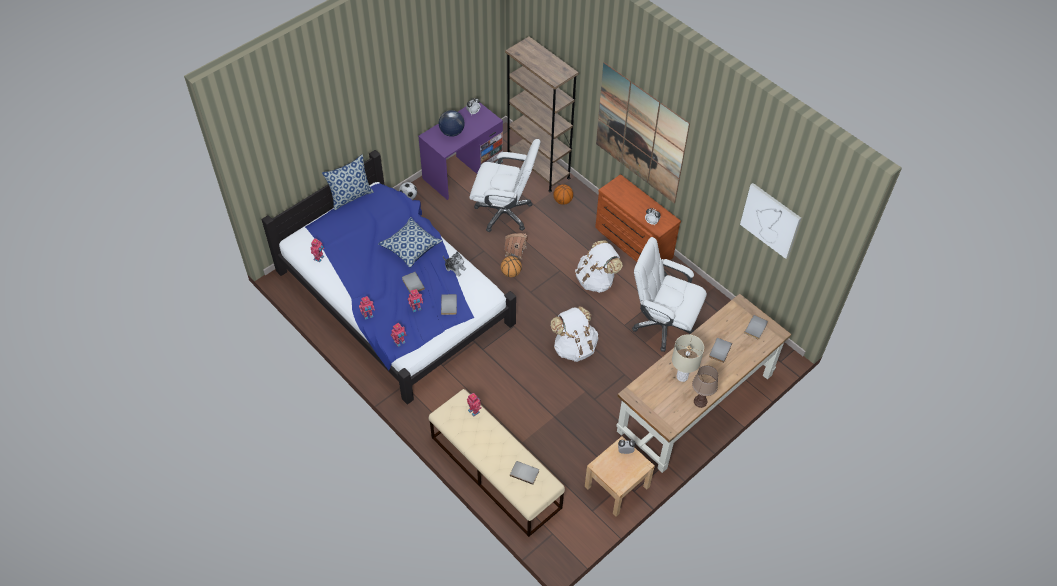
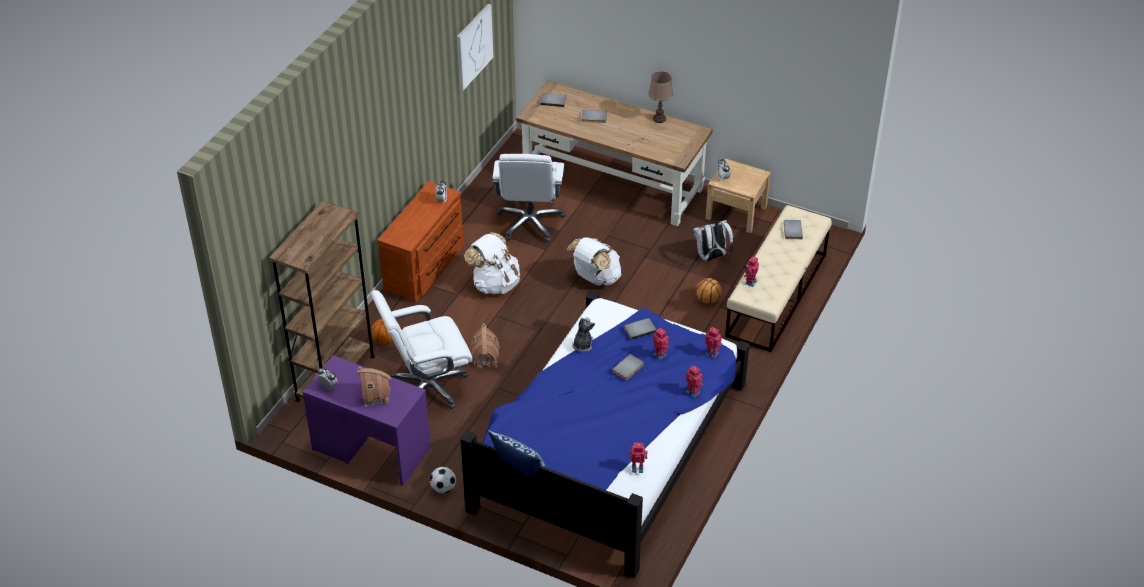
camera: 110 degrees left, 10 degrees down
pillow [378,217,443,268] -> none
globe [439,110,465,137] -> toy house [358,367,391,407]
white office chair [470,139,541,232] -> white office chair turned 105 degrees counterclockwise [371,290,473,409]
basketball [501,256,522,277] -> basketball moved to [696,278,722,304]
picture [596,62,690,204] -> none
beige table lamp [672,334,704,382] -> none
none -> white backpack [693,220,733,261]

